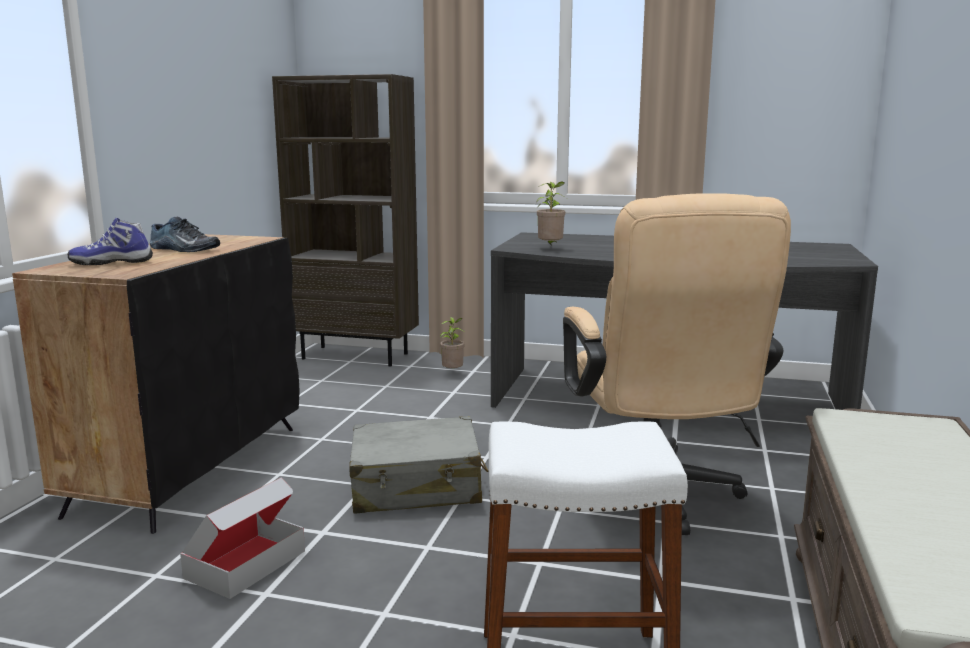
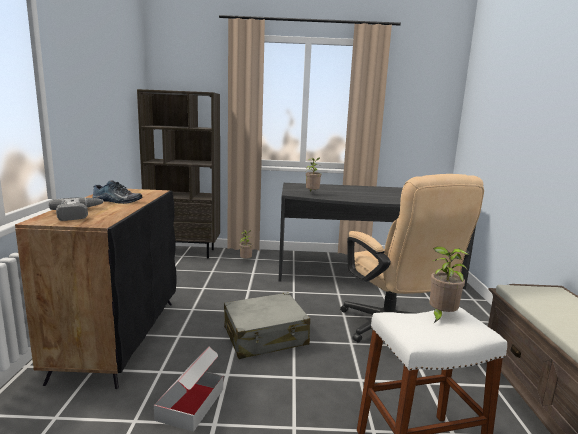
camera: 15 degrees left, 0 degrees up
shoe [68,218,153,265] -> power drill [49,197,104,221]
none -> potted plant [429,246,469,323]

